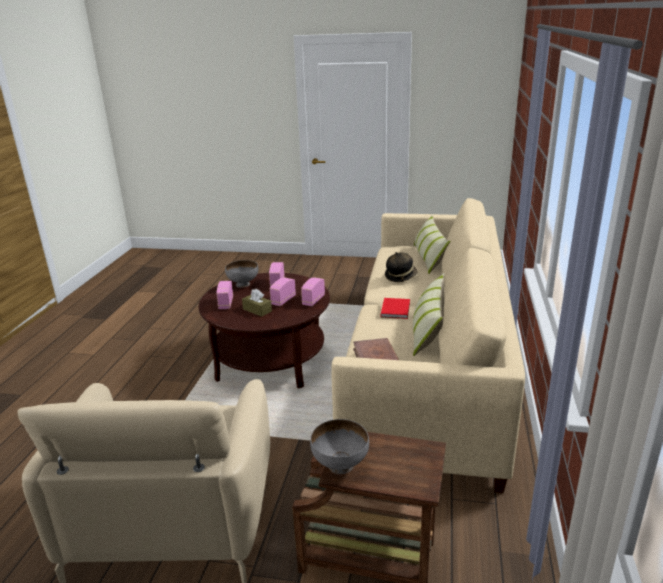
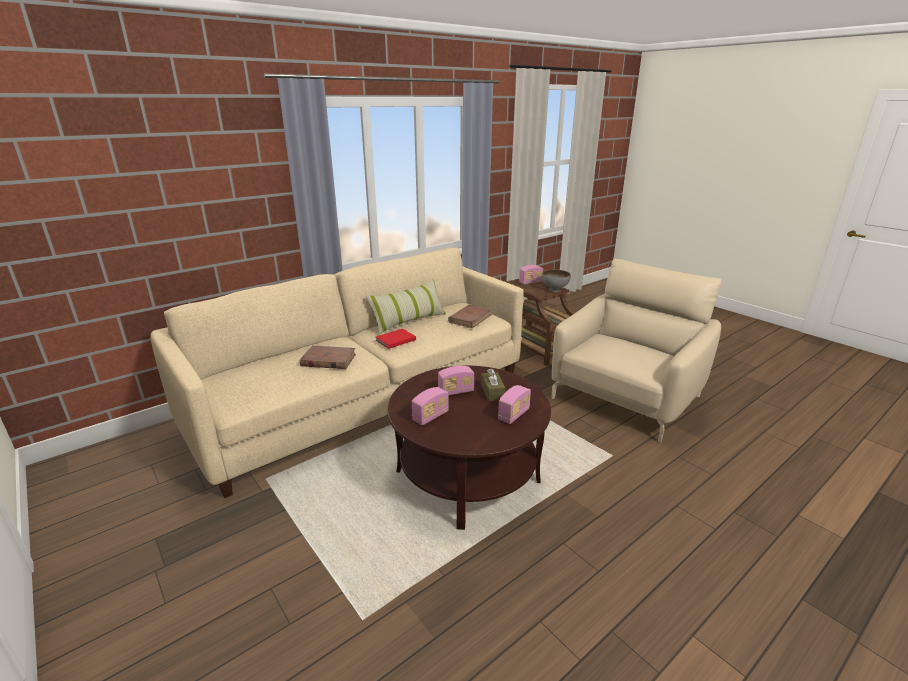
camera: 140 degrees left, 0 degrees up
grey bowl [225,260,258,288] -> none
radio [301,277,325,306] -> radio moved to [519,265,543,284]
hat [385,252,417,282] -> brown book [300,346,356,369]
pillow [413,215,451,274] -> none

